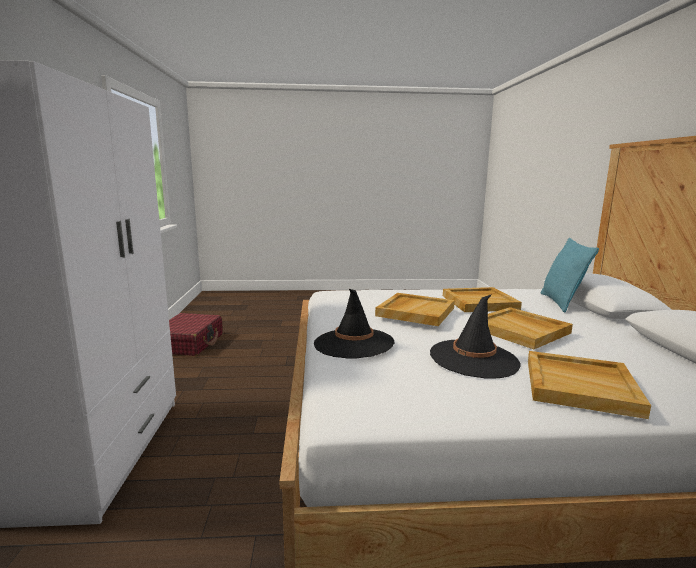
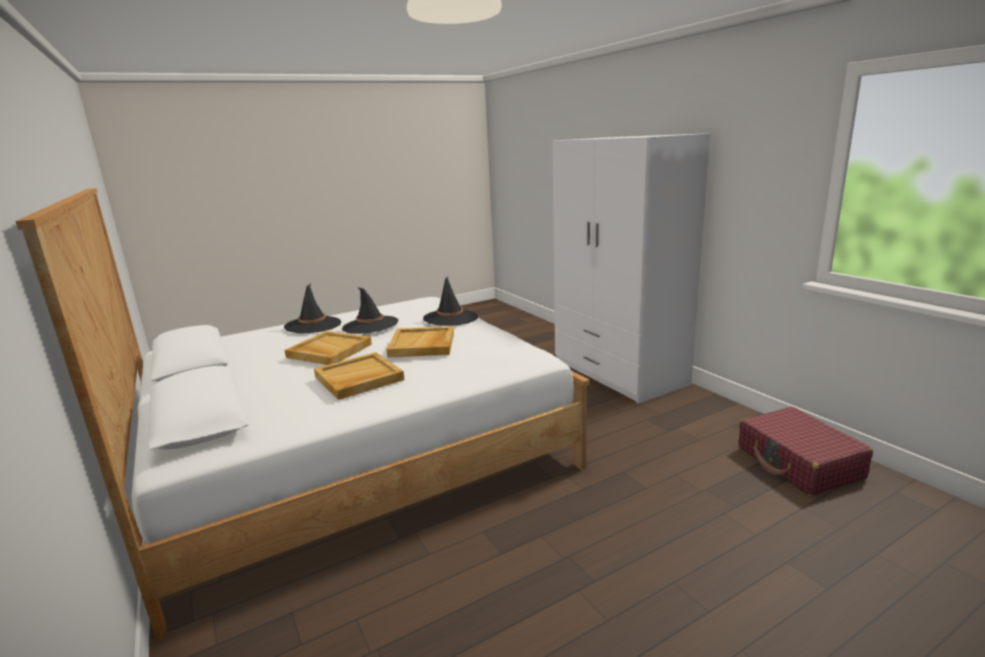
camera: 155 degrees right, 5 degrees up
beige tray [528,351,651,419] -> black hat [284,283,341,333]
turquoise pillow [540,238,599,312] -> none

